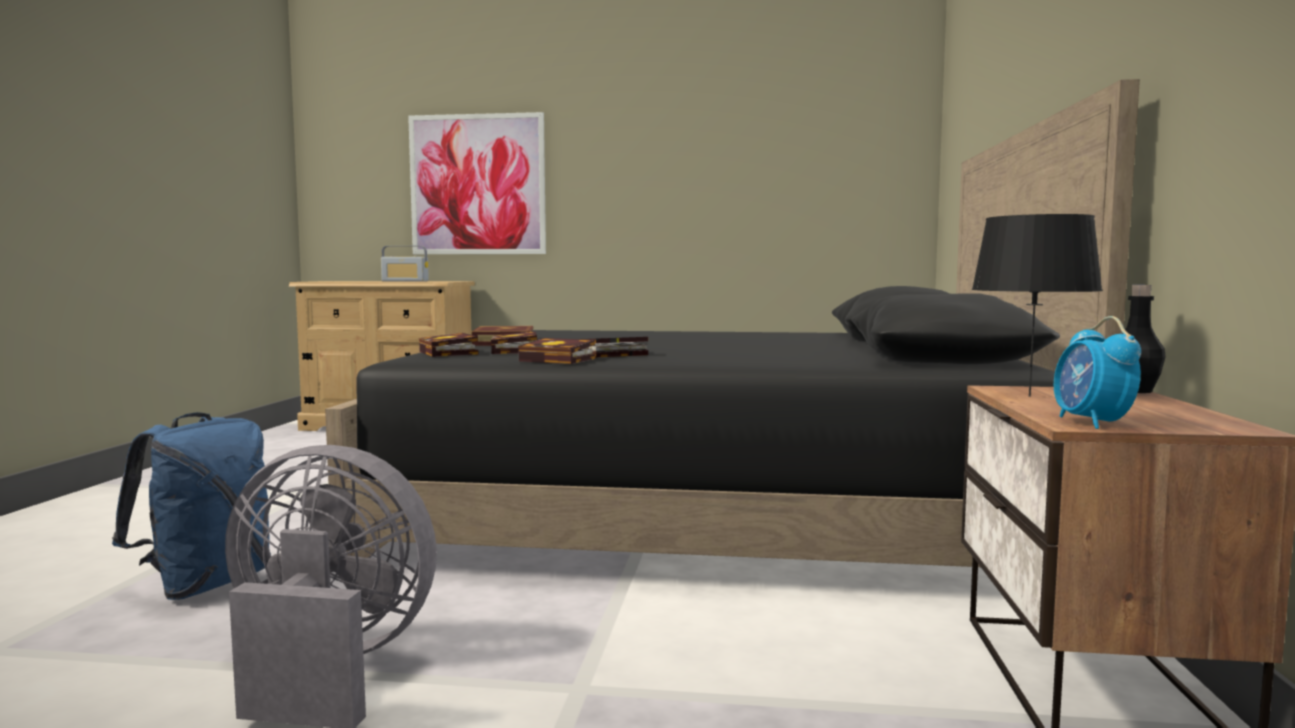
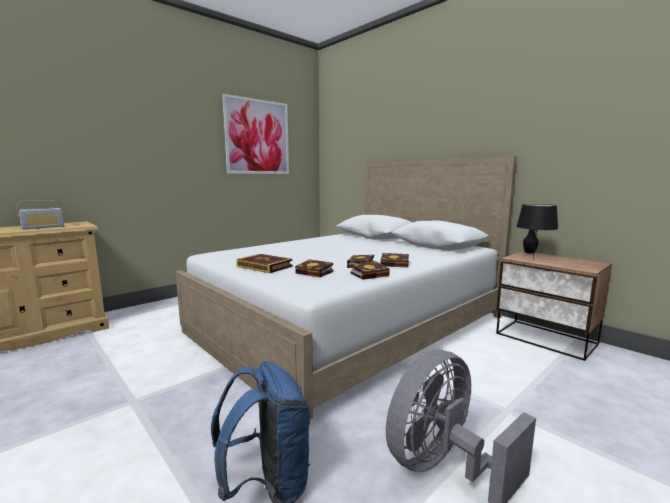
camera: 50 degrees left, 5 degrees up
black bed [325,79,1140,567] -> white bed [175,156,517,425]
picture [408,112,546,254] -> picture moved to [222,94,289,174]
book [419,333,478,357] -> book moved to [381,253,409,268]
alarm clock [1054,316,1141,429] -> none

